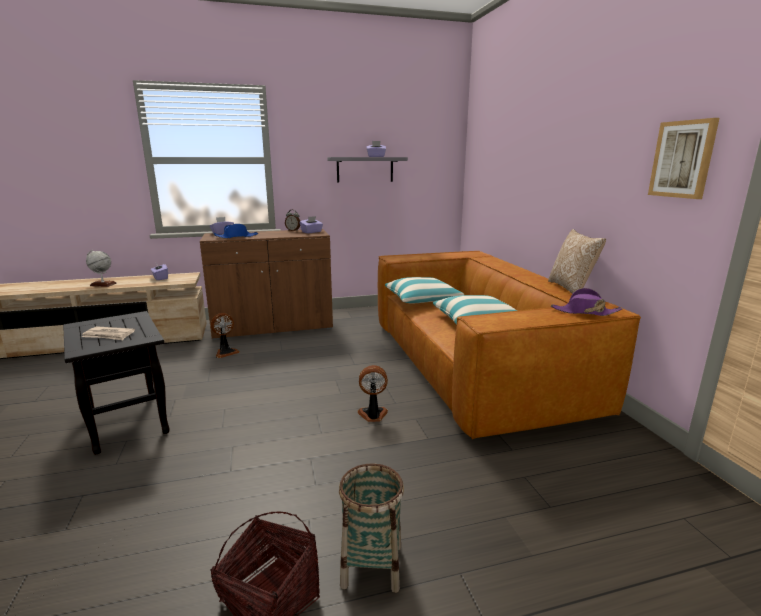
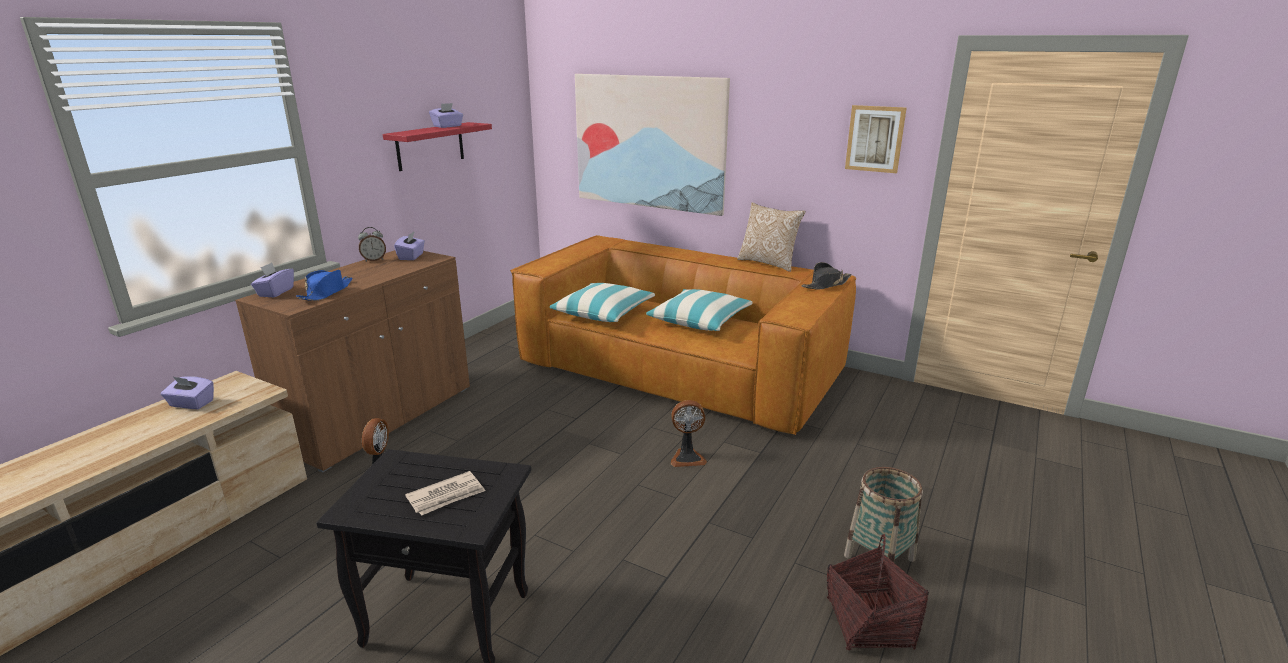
camera: 45 degrees left, 5 degrees up
globe [86,250,117,287] -> none
grey shelf [327,157,408,183] -> red shelf [383,122,492,171]
fan [357,365,388,422] -> fan turned 135 degrees counterclockwise [670,400,707,467]
purple hat [551,288,622,316] -> black hat [801,262,852,289]
none -> picture [575,74,730,216]

